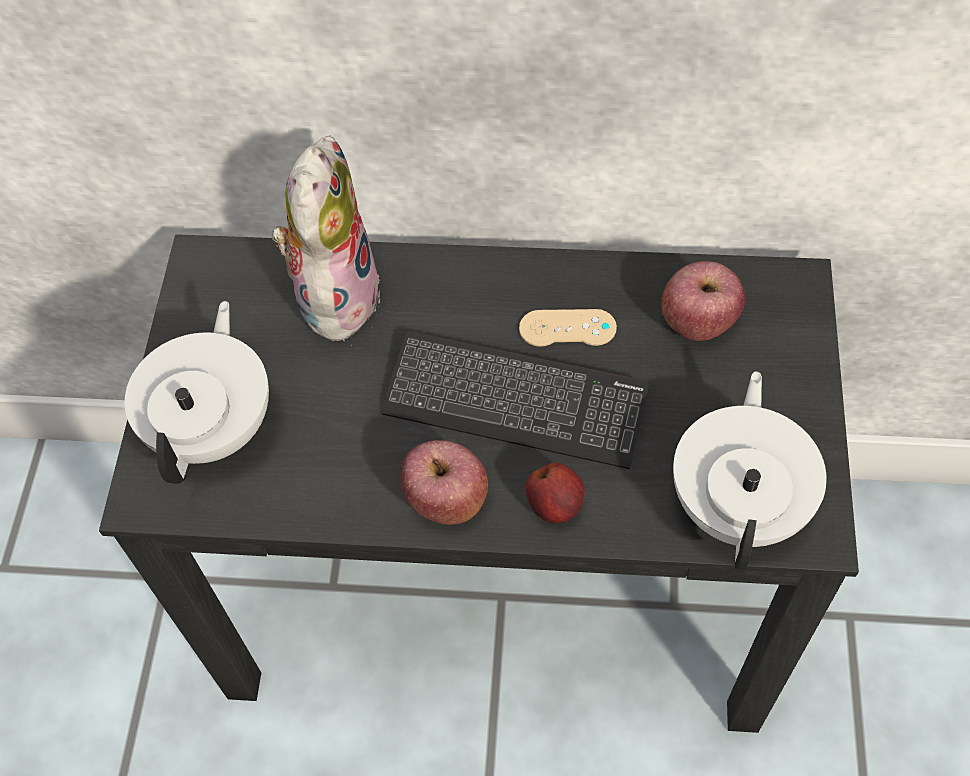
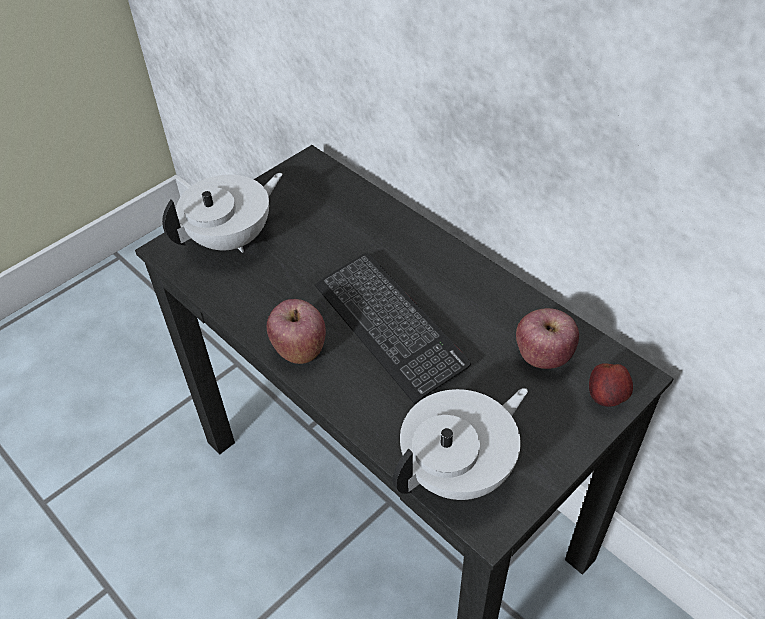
camera: 40 degrees right, 10 degrees down
plush toy [272,136,380,346] -> none
beige game controller [519,309,617,347] -> none
apple [526,463,585,524] -> apple moved to [589,363,633,407]

